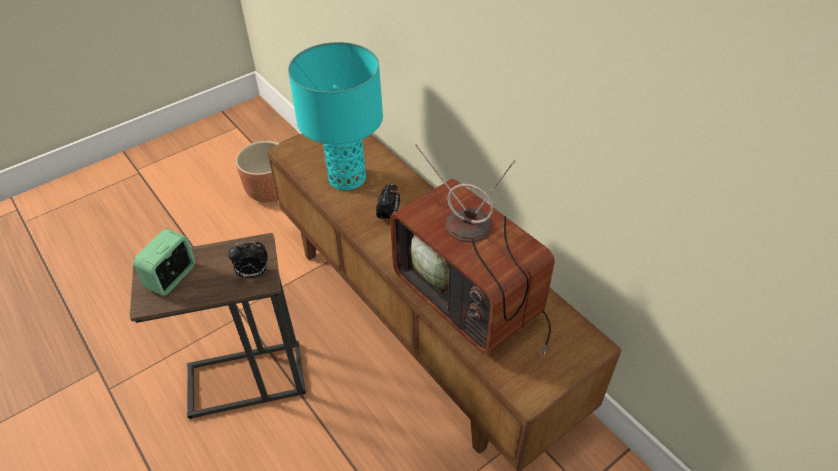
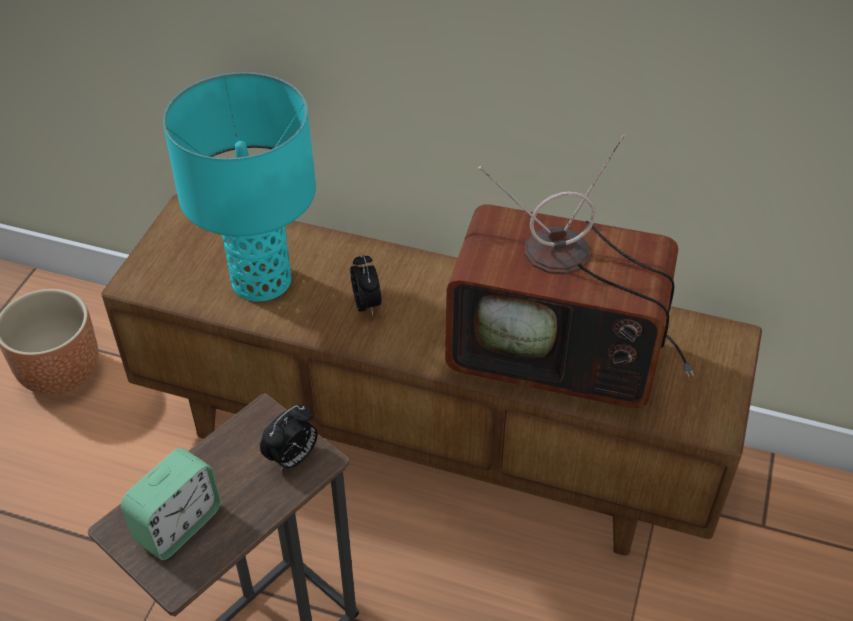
camera: 35 degrees left, 0 degrees up
alarm clock [133,229,195,296] -> alarm clock turned 135 degrees counterclockwise [121,448,221,560]

